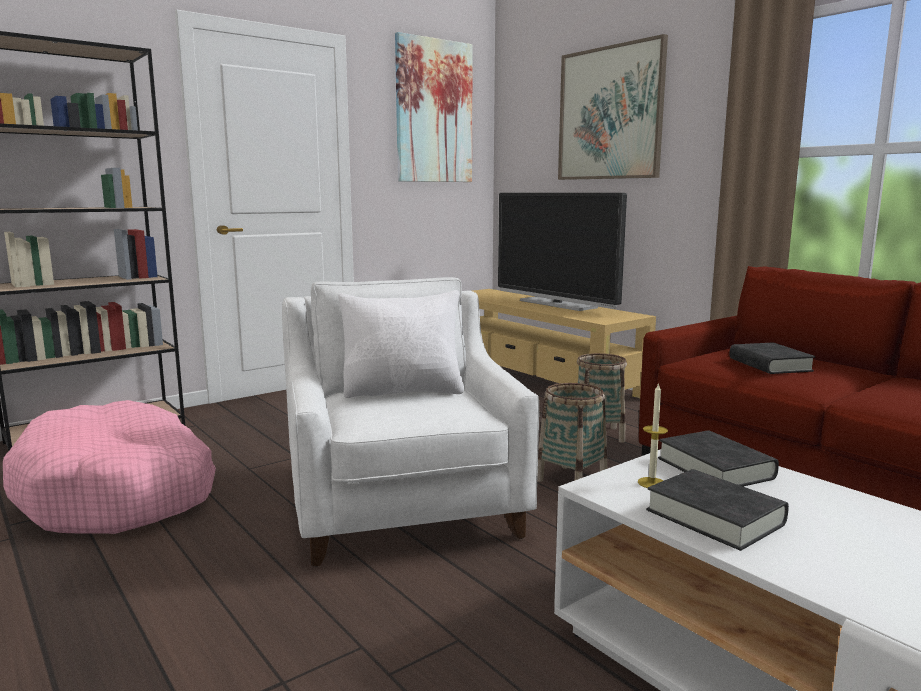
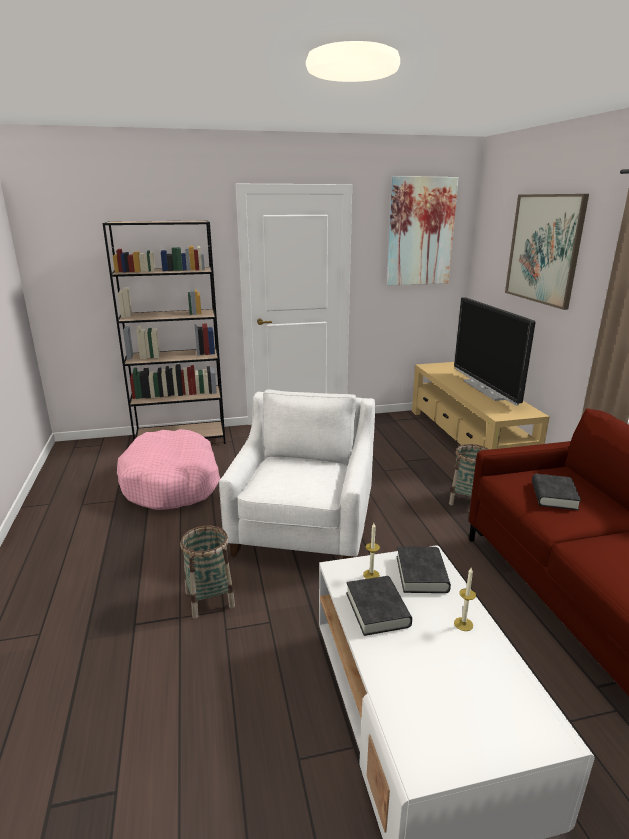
camera: 25 degrees right, 10 degrees up
white pillow [338,290,464,398] -> none
basket [537,383,607,482] -> basket moved to [180,525,235,619]
none -> candle [454,567,476,631]

